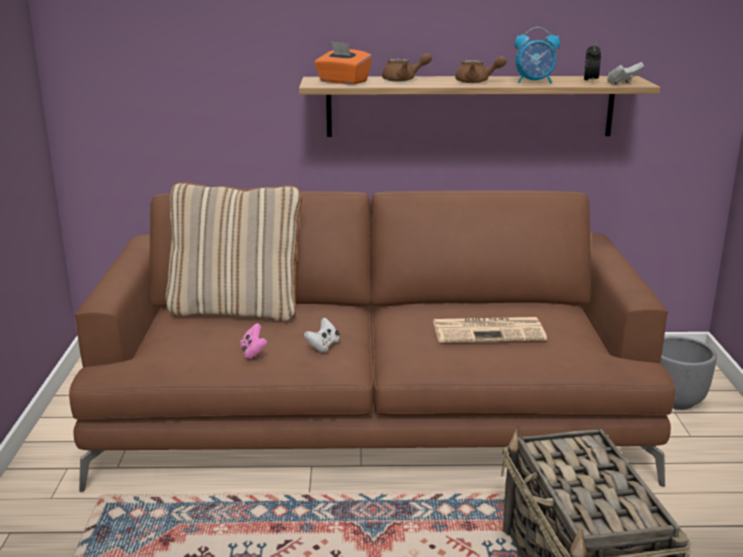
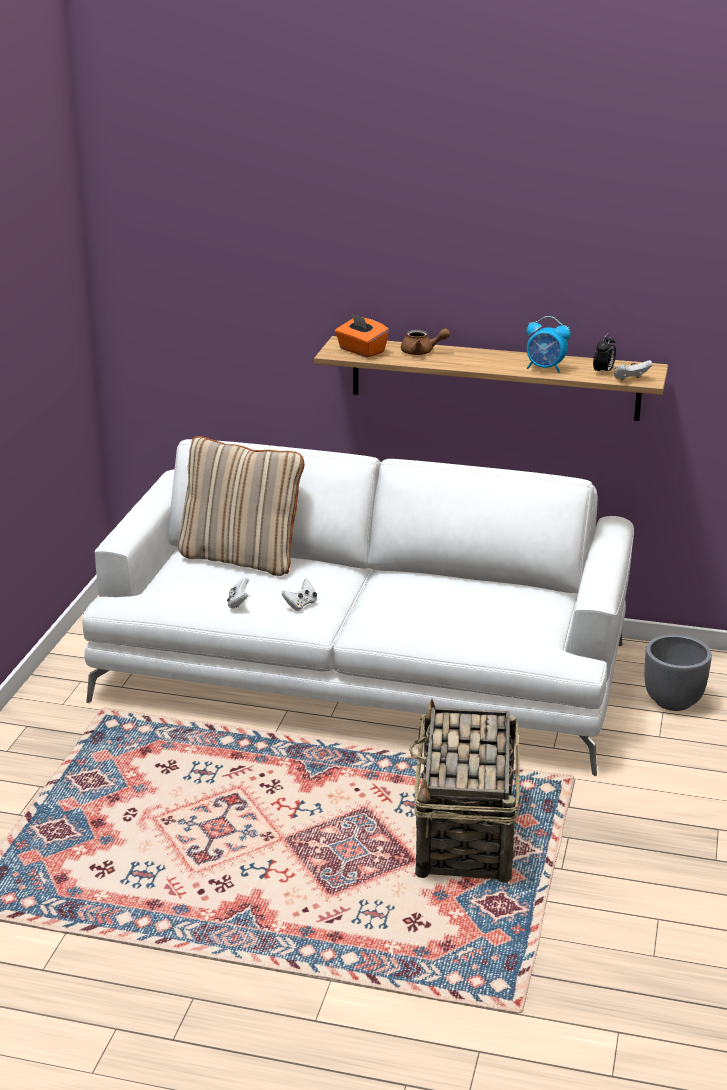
camera: 15 degrees right, 5 degrees up
brown sofa [69,190,675,492] -> white sofa [82,439,634,776]
pink game controller [240,323,268,359] -> white game controller [227,577,249,609]
newspaper [433,317,547,343] -> none
brown teapot [455,56,507,83] -> none

